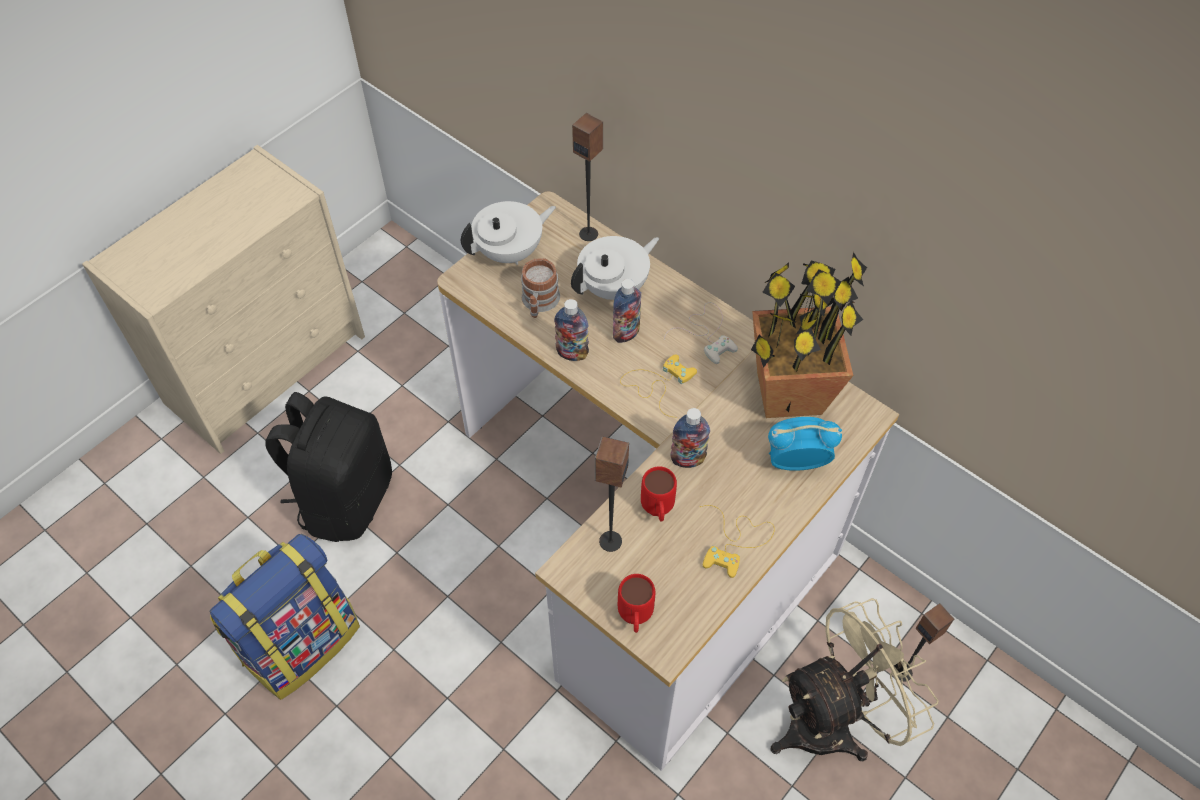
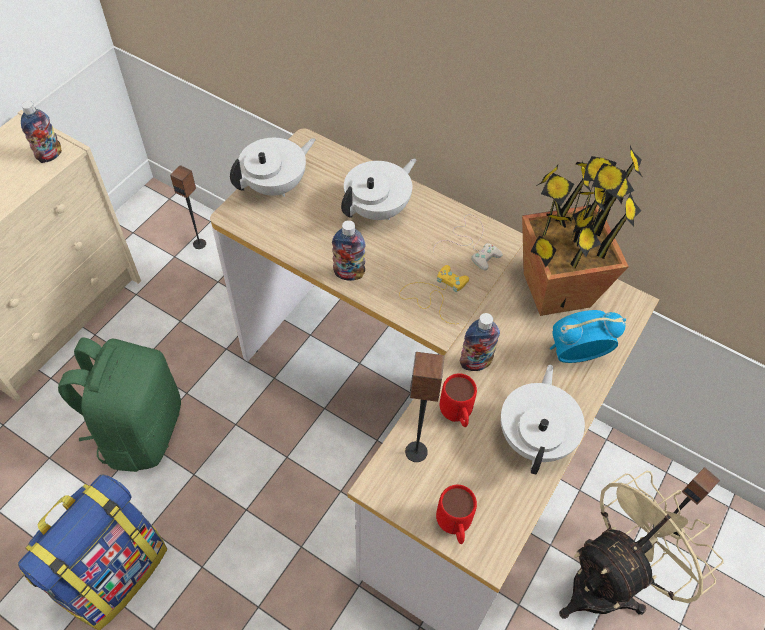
camera: 10 degrees left, 0 degrees up
black backpack [265,392,392,542] -> green backpack [58,337,181,472]
mug [521,258,560,318] -> none
speaker [572,113,603,241] -> speaker moved to [170,165,206,249]
bottle [613,279,641,343] -> bottle moved to [21,101,62,163]
yellow game controller [700,505,775,578] -> white teapot [501,365,585,474]

